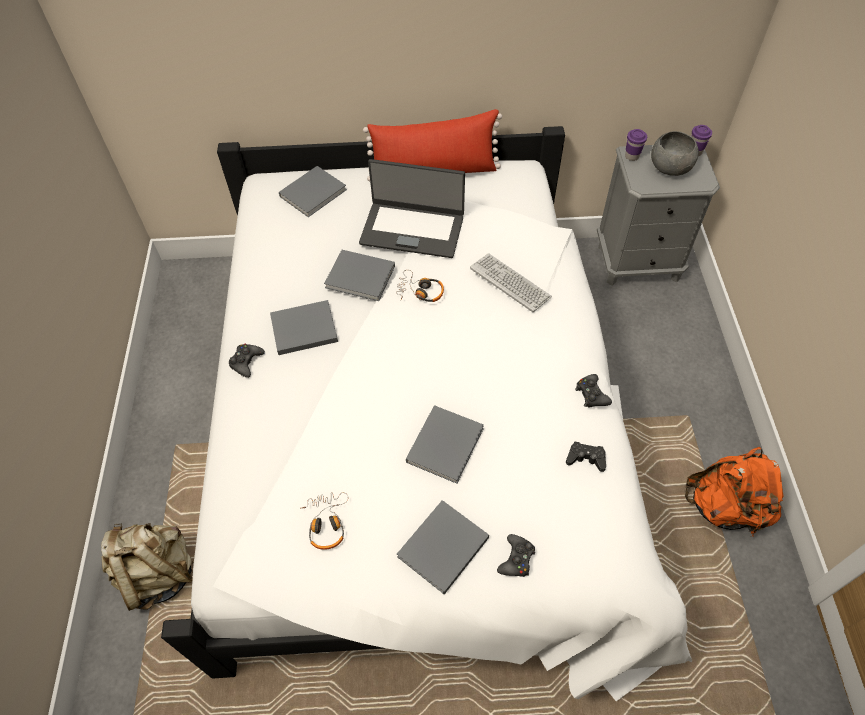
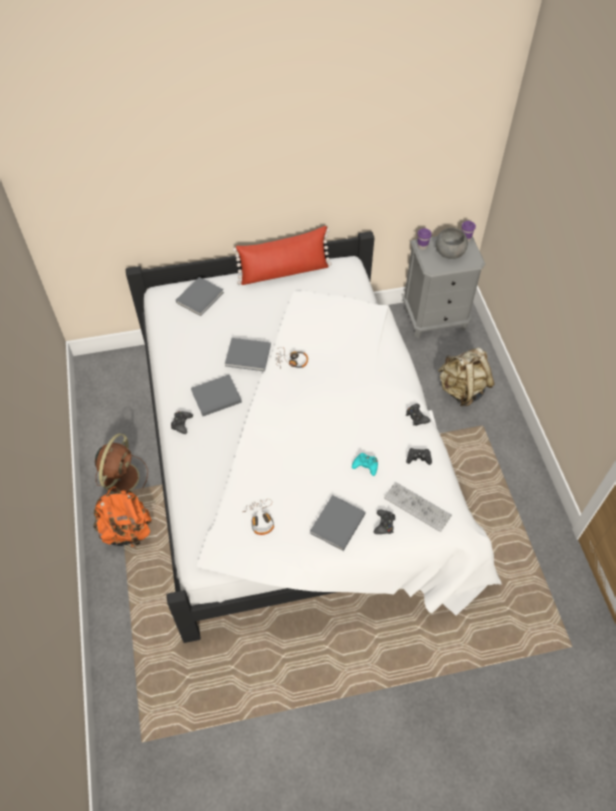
camera: 10 degrees left, 0 degrees up
beige backpack [101,523,194,611] -> beige backpack moved to [438,347,494,406]
laptop [359,159,465,258] -> none
grey book [406,405,484,484] -> none
keyboard [470,253,552,312] -> keyboard moved to [384,482,452,532]
orange backpack [685,447,784,536] -> orange backpack moved to [93,486,152,549]
none -> brown fan [95,433,148,498]
none -> turquoise game controller [352,453,378,476]

